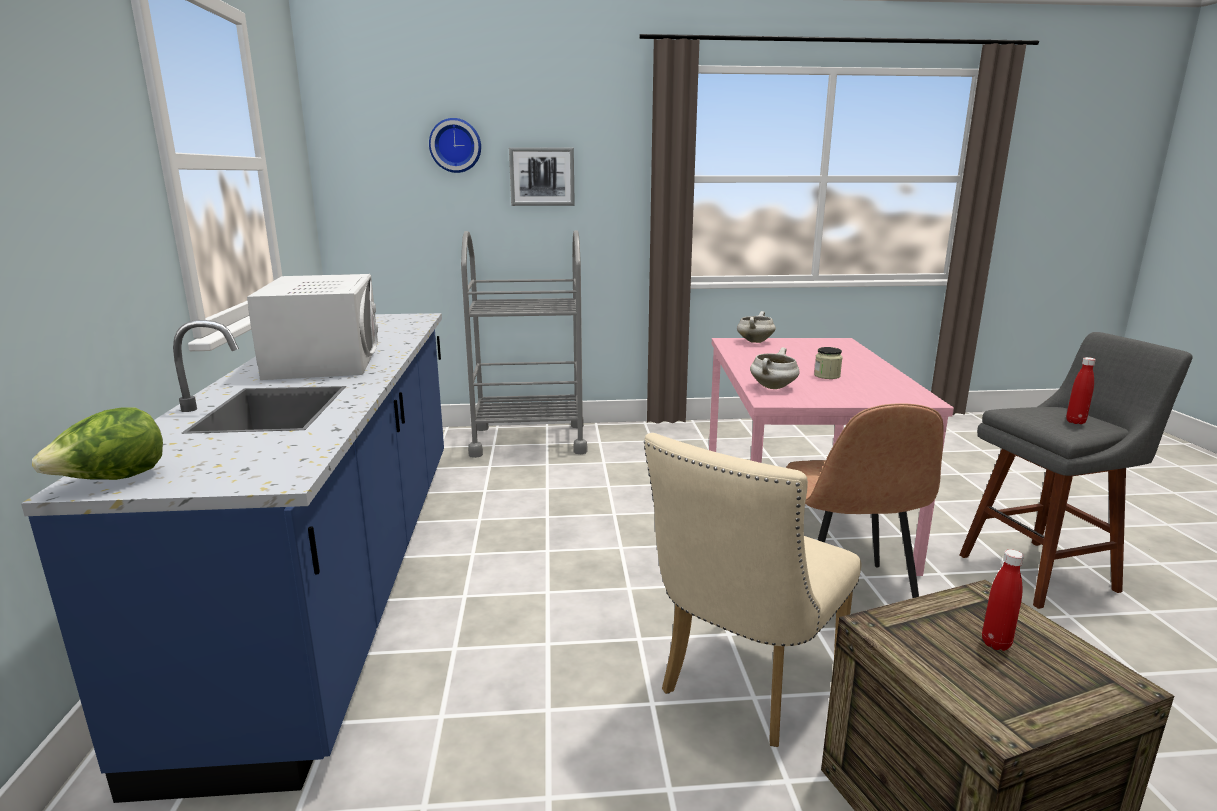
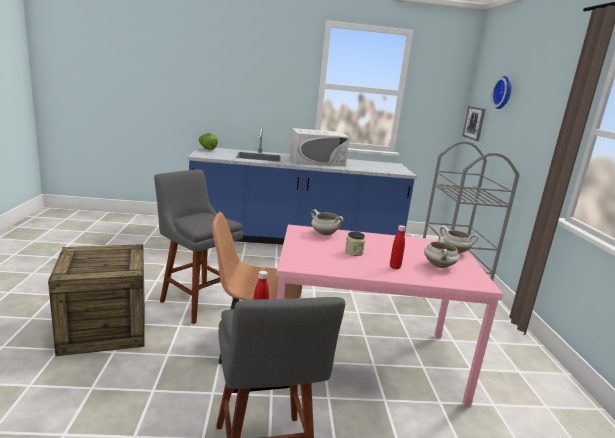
camera: 90 degrees right, 0 degrees up
picture [509,147,575,206] -> picture moved to [462,106,486,141]
beige chair [644,433,861,747] -> grey stool [154,169,243,324]
red bottle [982,550,1024,651] -> red bottle moved to [390,225,406,269]
none -> white cooking pot [424,237,459,268]

